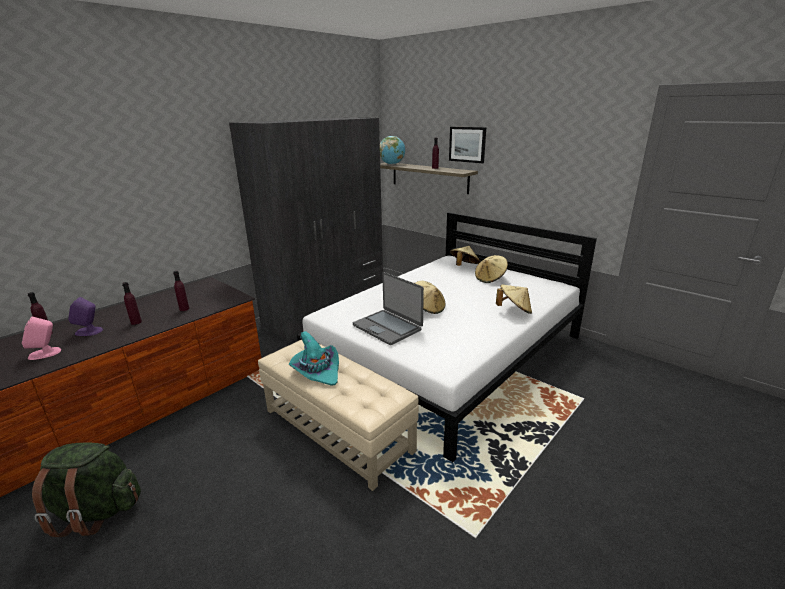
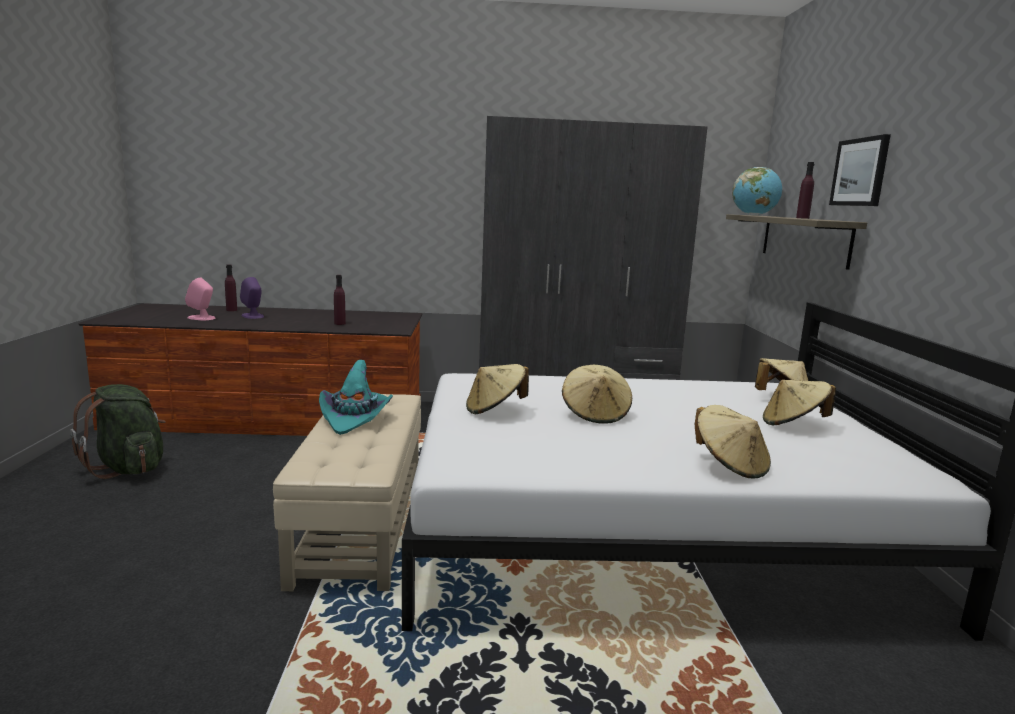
camera: 45 degrees right, 10 degrees down
purple bottle [122,282,142,325] -> none
laptop [353,272,424,345] -> beige hat [466,364,529,414]

